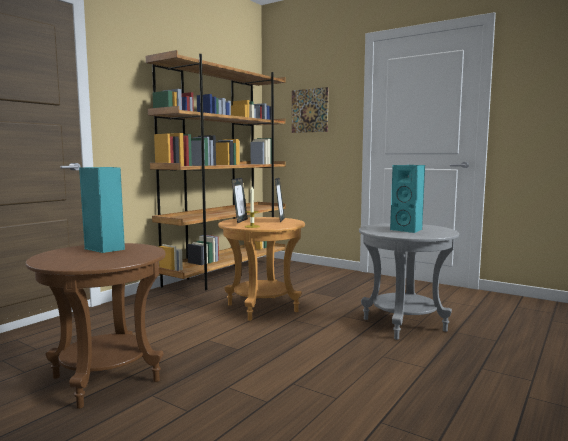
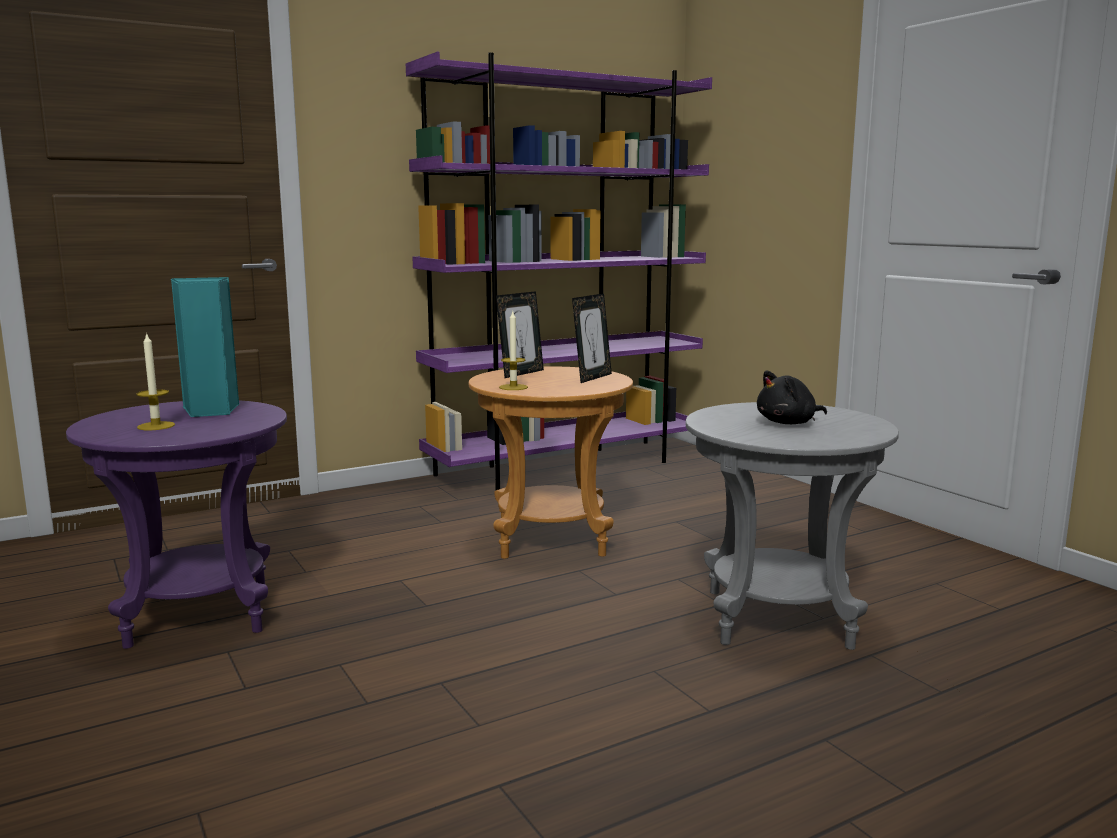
camera: 25 degrees right, 5 degrees up
brown side table [26,243,166,409] -> purple side table [66,400,287,649]
brown bookcase [146,50,285,290] -> purple bookcase [406,51,712,490]
picture [292,87,328,133] -> none
turquoise speaker [390,165,425,233] -> black plush toy [757,370,827,424]
none -> candle [136,332,175,430]

